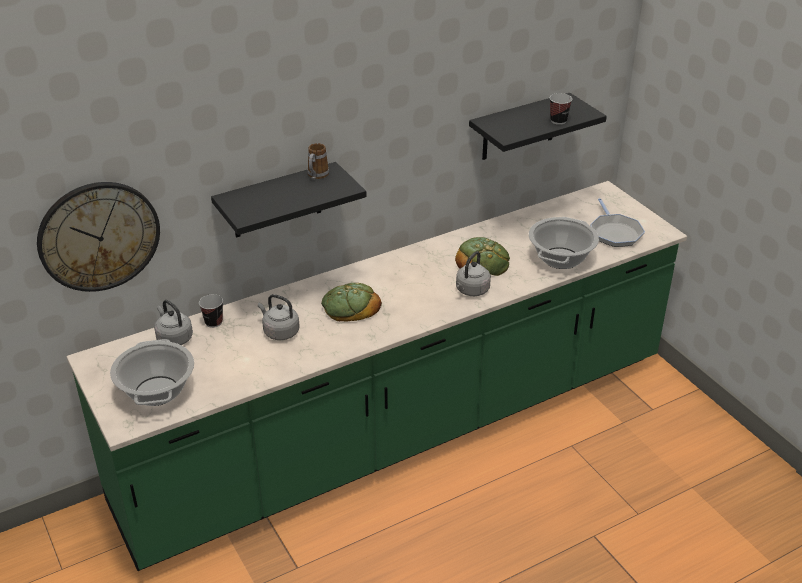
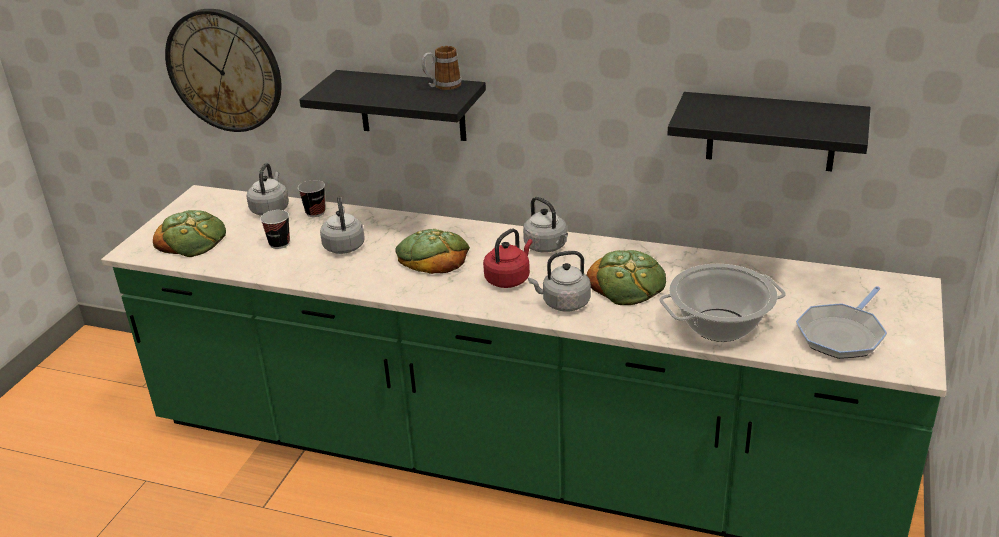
camera: 50 degrees right, 5 degrees down
cooking pot [110,339,194,406] -> bread [153,210,226,257]
cup [550,93,572,125] -> cup moved to [260,210,290,249]
none -> red kettle [483,229,533,288]
none -> grey kettle [523,197,568,253]

